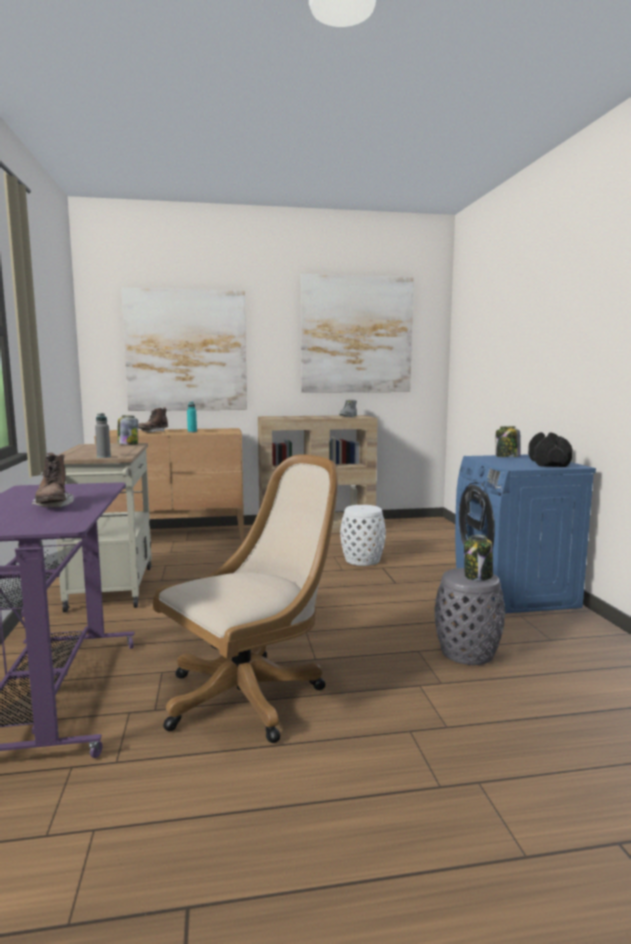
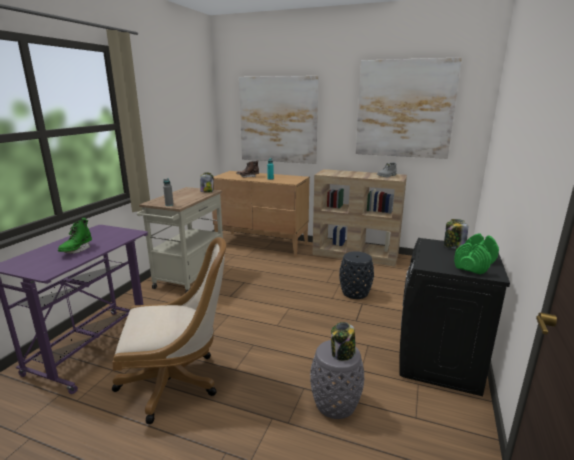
camera: 30 degrees right, 10 degrees up
brown boot [32,453,74,507] -> green boot [58,218,92,254]
white stool [340,505,386,566] -> black stool [339,251,374,299]
blue washing machine [455,454,596,613] -> black washing machine [399,238,510,396]
black dumbbell [528,432,573,467] -> green dumbbell [454,233,499,275]

